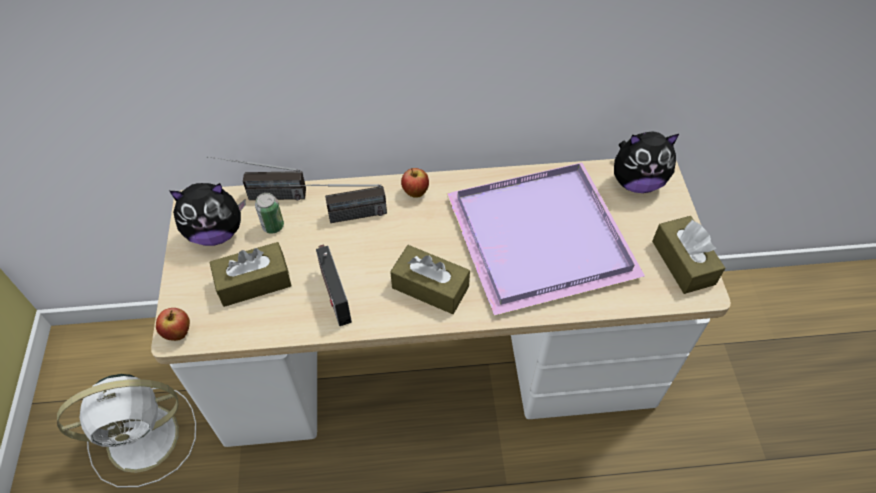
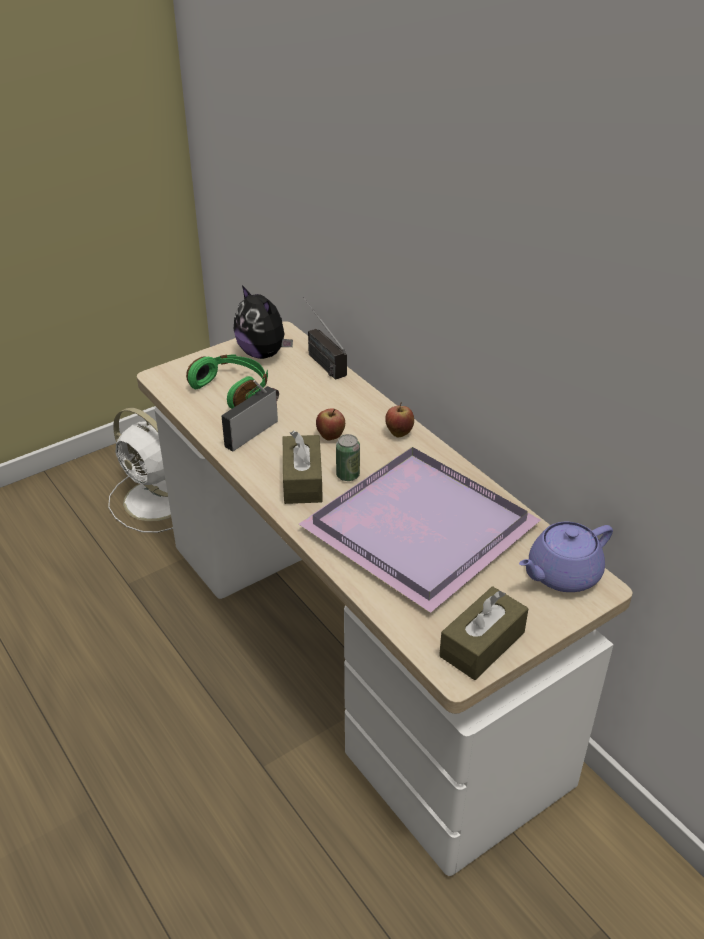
camera: 60 degrees right, 15 degrees down
apple [156,308,190,341] -> apple moved to [316,408,345,441]
brown tissue box [209,242,292,307] -> green headphones [186,354,268,409]
can [255,193,284,234] -> can moved to [336,434,360,481]
radio [289,184,387,223] -> none
plush toy [614,131,679,193] -> purple teapot [519,522,613,592]

